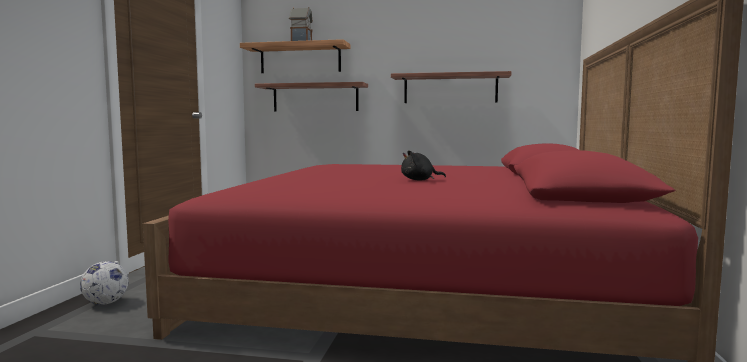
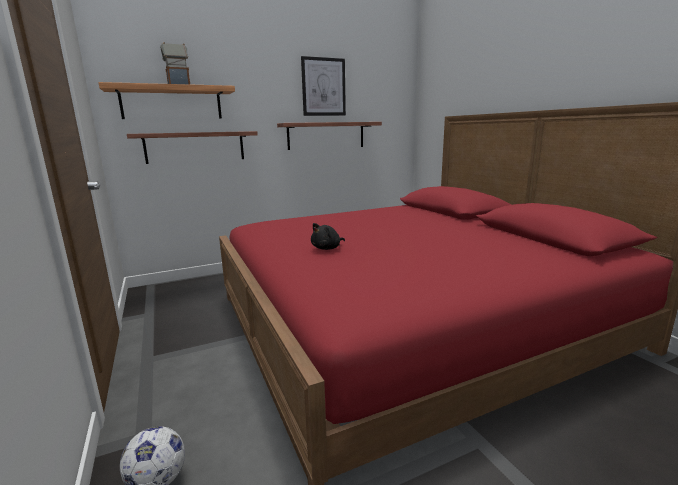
camera: 35 degrees left, 10 degrees up
black plush toy [401,151,446,180] -> black plush toy moved to [311,223,345,250]
none -> picture [301,56,346,116]

